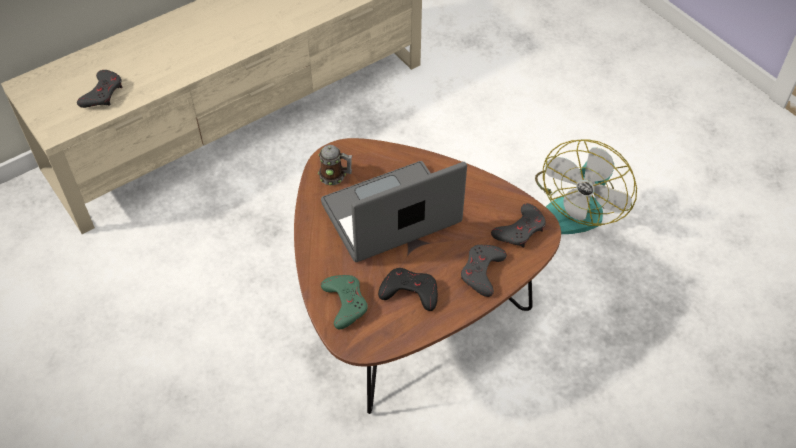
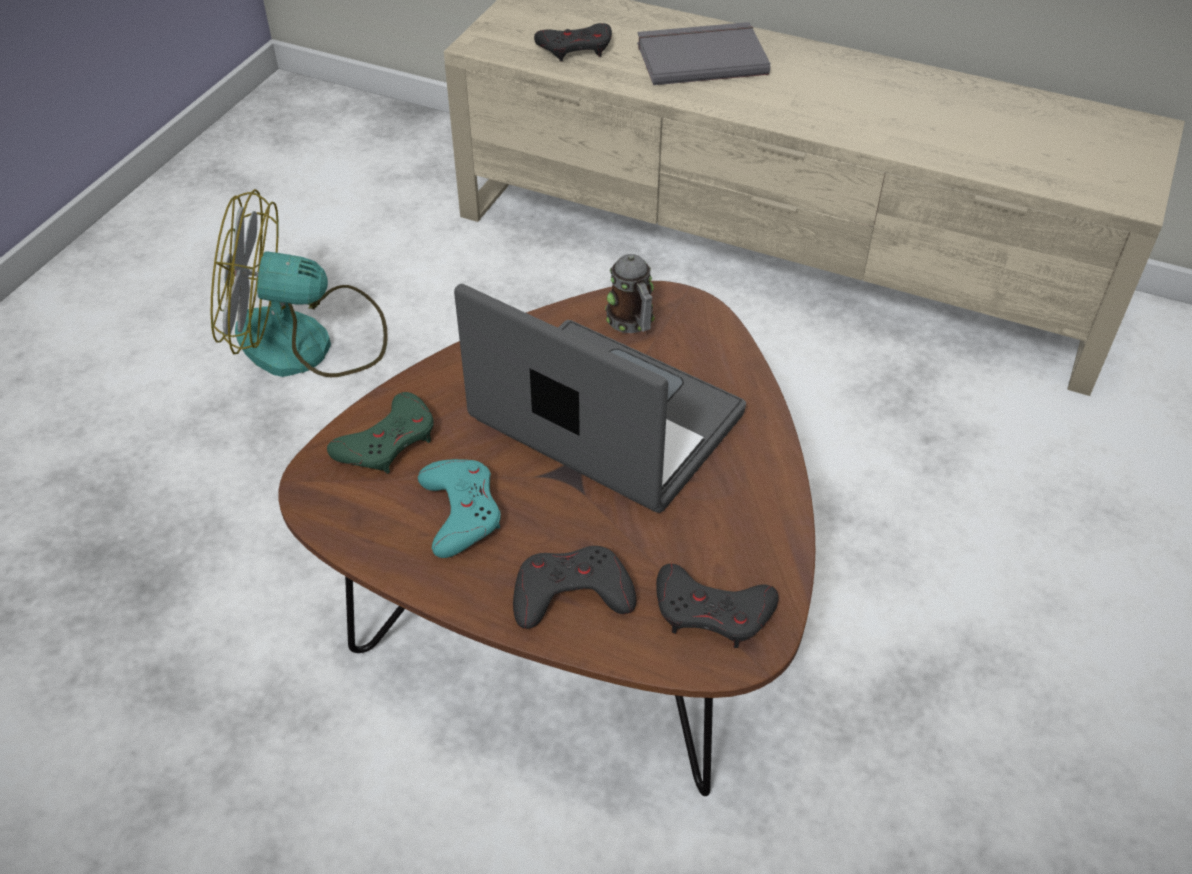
camera: 60 degrees right, 5 degrees down
black game controller [378,268,438,311] -> turquoise game controller [418,459,501,558]
fan [535,139,637,234] -> fan moved to [211,189,388,377]
none -> grey book [637,22,770,85]

